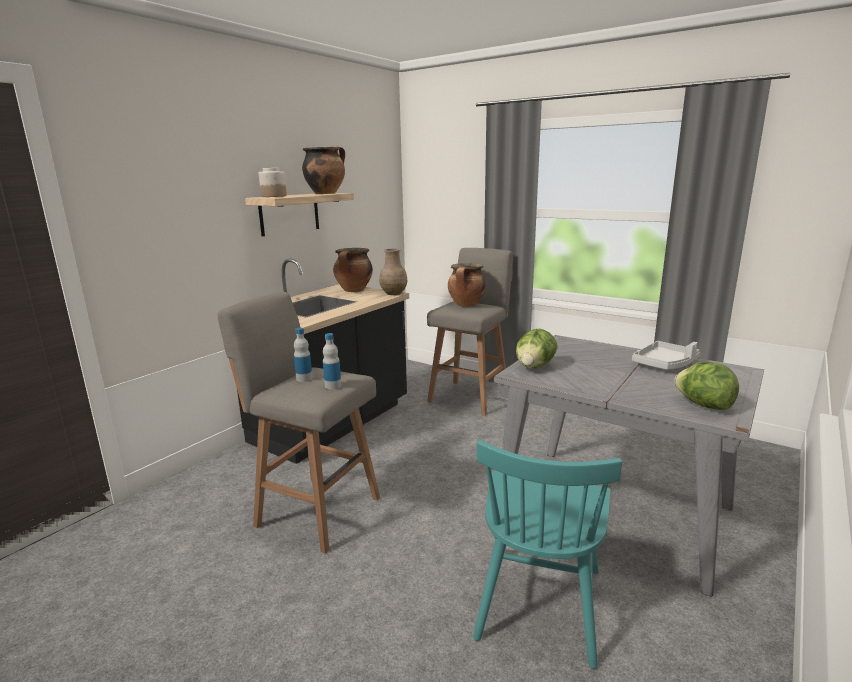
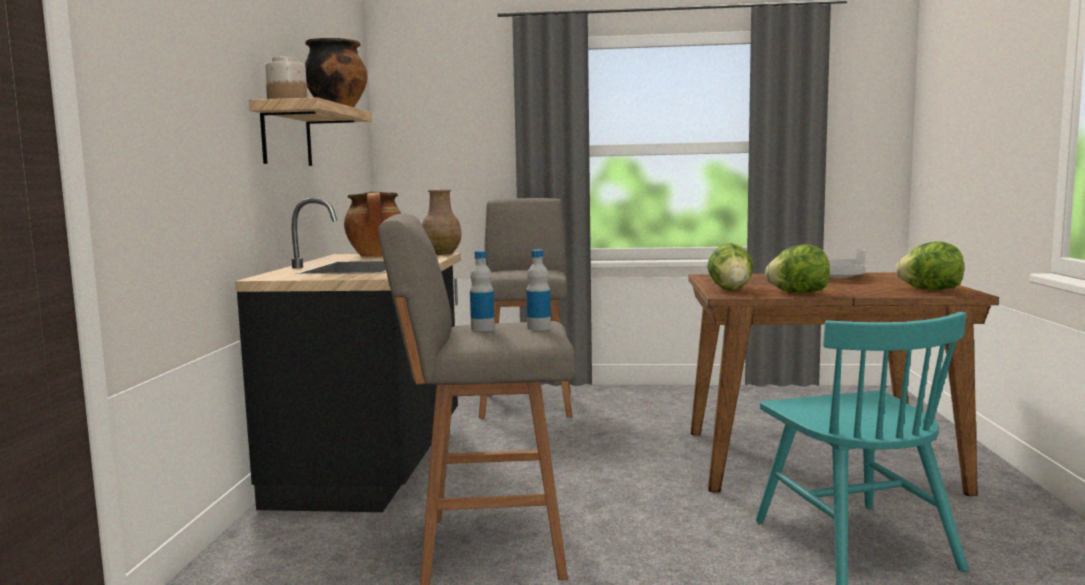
camera: 30 degrees left, 10 degrees down
cooking pot [448,263,486,307] -> none
grey dining table [494,335,764,597] -> brown dining table [688,272,999,496]
none -> lettuce [765,244,830,293]

